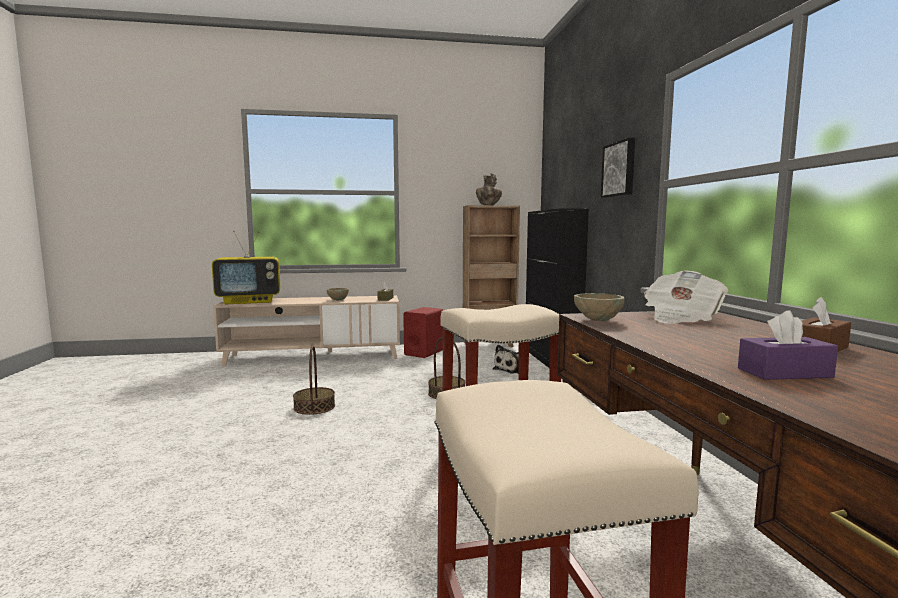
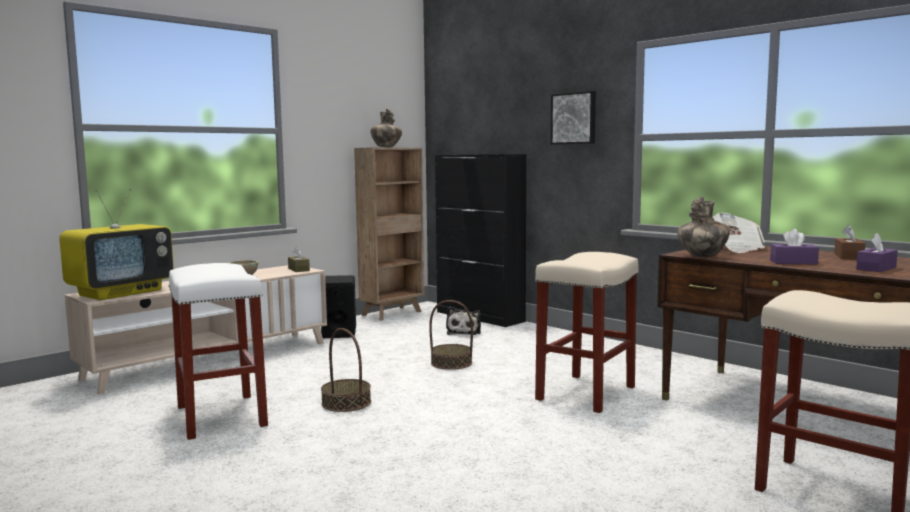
camera: 35 degrees left, 0 degrees up
red speaker [403,307,443,358] -> black speaker [321,275,356,338]
beige bowl [574,293,625,321] -> vase [677,196,730,257]
none -> white stool [169,263,268,440]
none -> purple tissue box [770,229,819,265]

